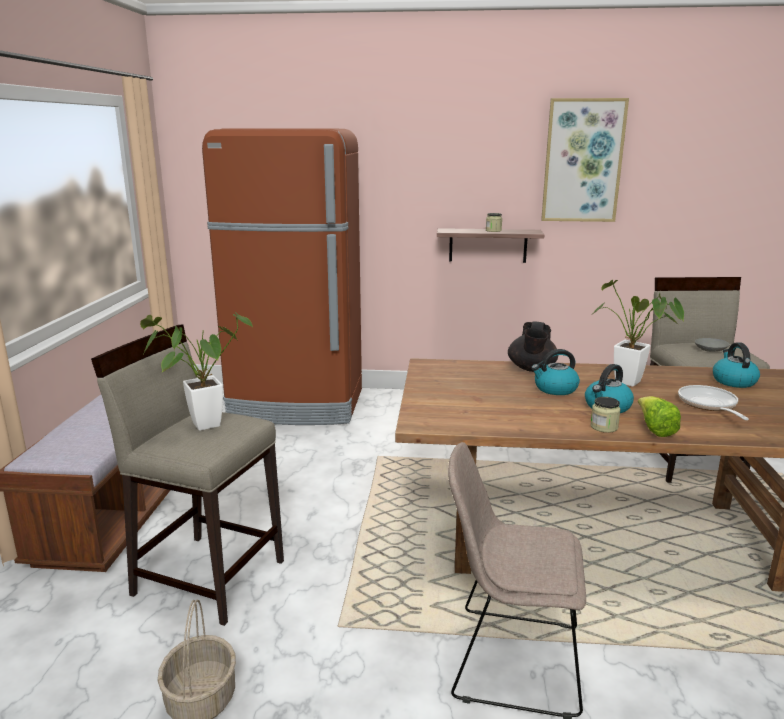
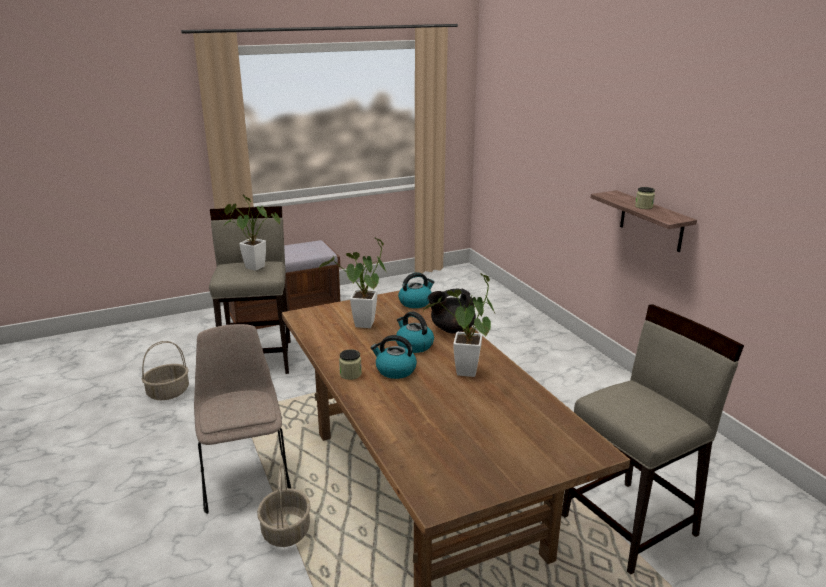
camera: 60 degrees right, 5 degrees up
brown fridge [202,129,362,425] -> none
picture [541,98,629,222] -> none
lettuce [638,396,681,437] -> none
frying pan [678,385,749,420] -> none
grey bowl [695,338,730,352] -> none
kettle [713,342,760,388] -> kettle moved to [398,272,435,308]
none -> basket [257,463,311,547]
none -> potted plant [319,237,386,328]

